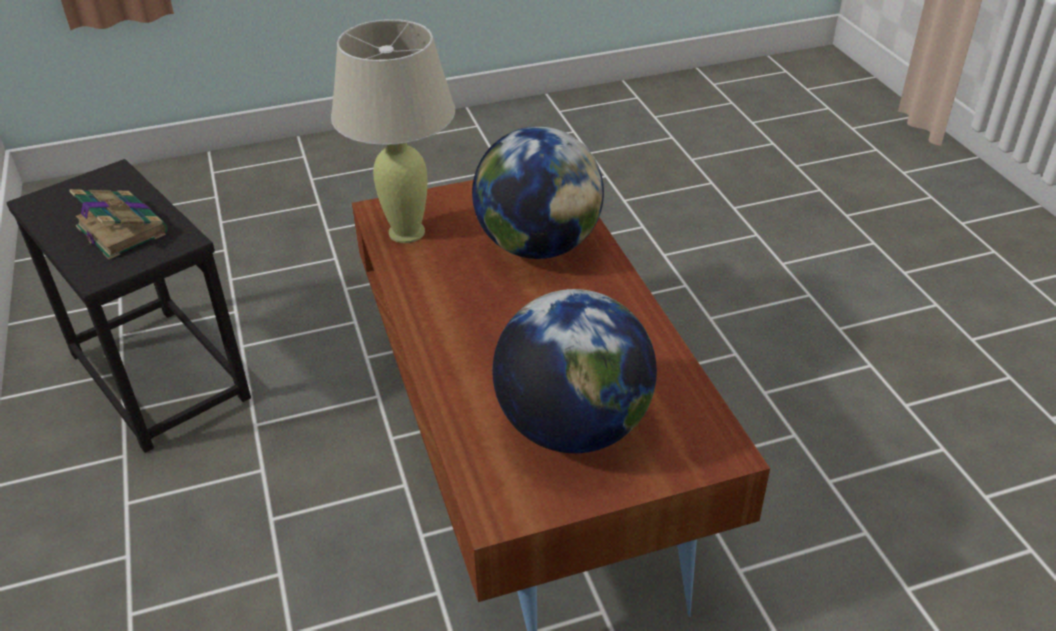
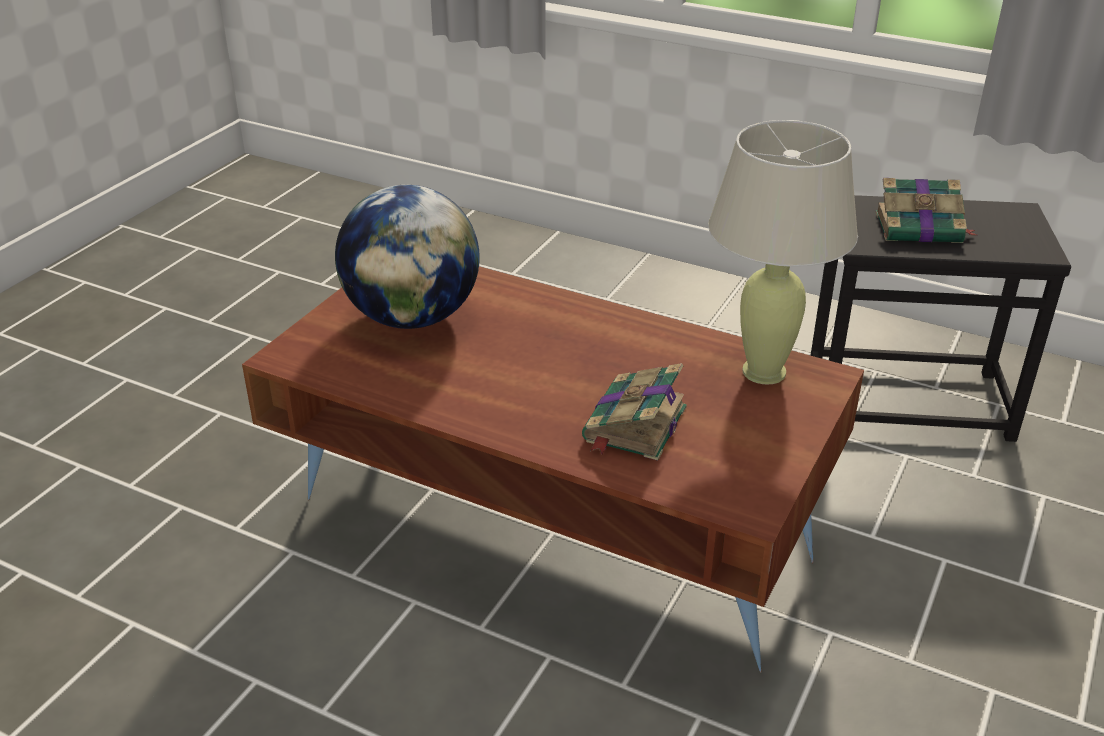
camera: 135 degrees right, 5 degrees down
globe [472,126,604,259] -> book [582,363,687,460]

